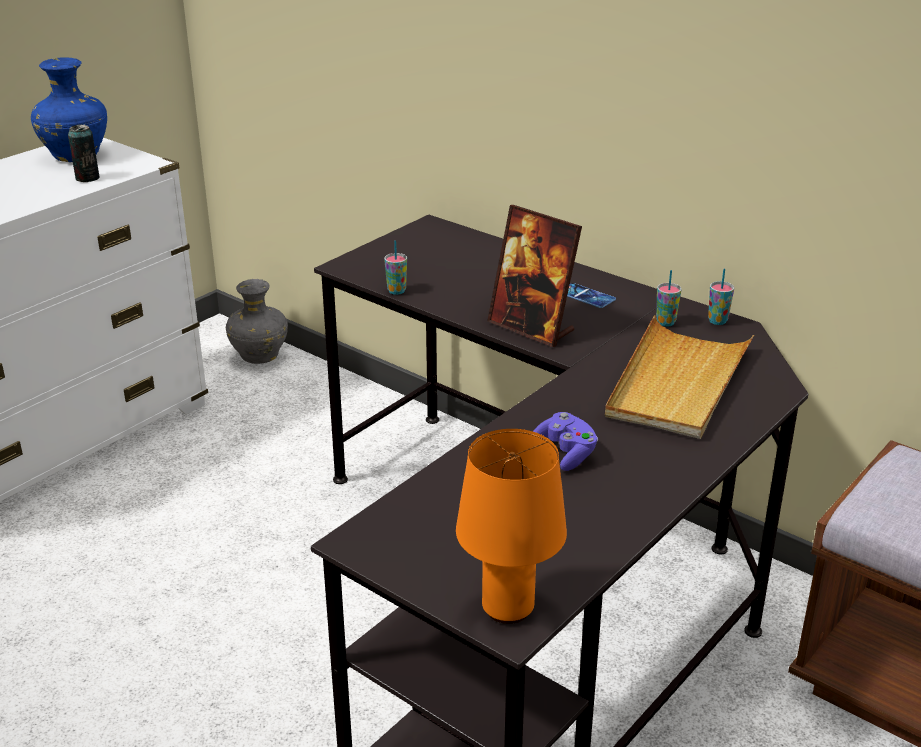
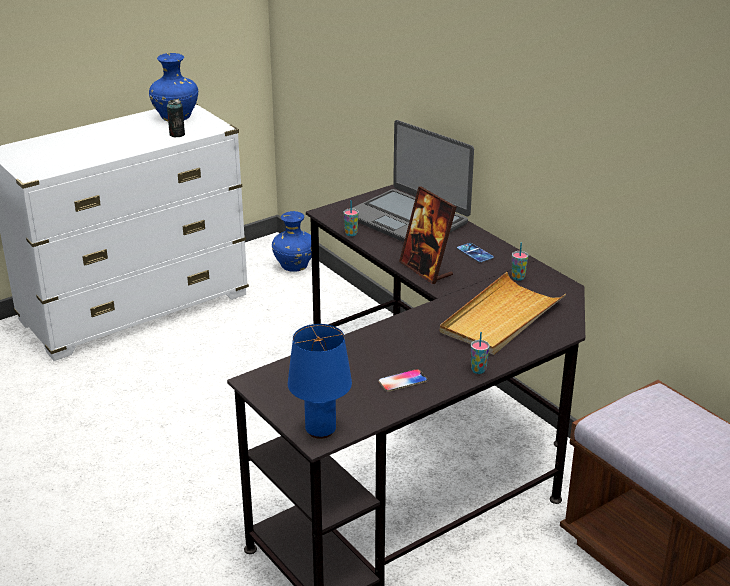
camera: 15 degrees right, 0 degrees up
grey vase [226,279,288,364] -> blue vase [272,211,312,272]
orange table lamp [456,429,567,624] -> blue table lamp [288,324,352,439]
purple game controller [533,412,598,471] -> none
cup [708,269,734,325] -> cup moved to [471,332,490,374]
none -> laptop [353,120,474,242]
none -> phone [378,369,427,392]

